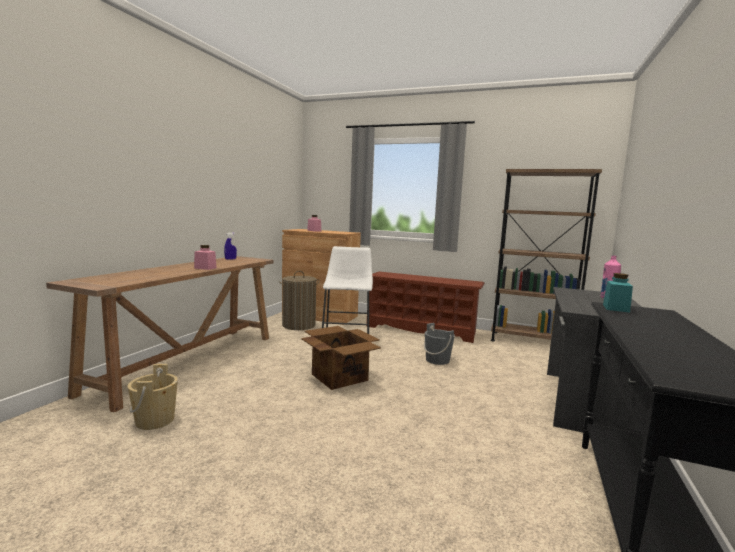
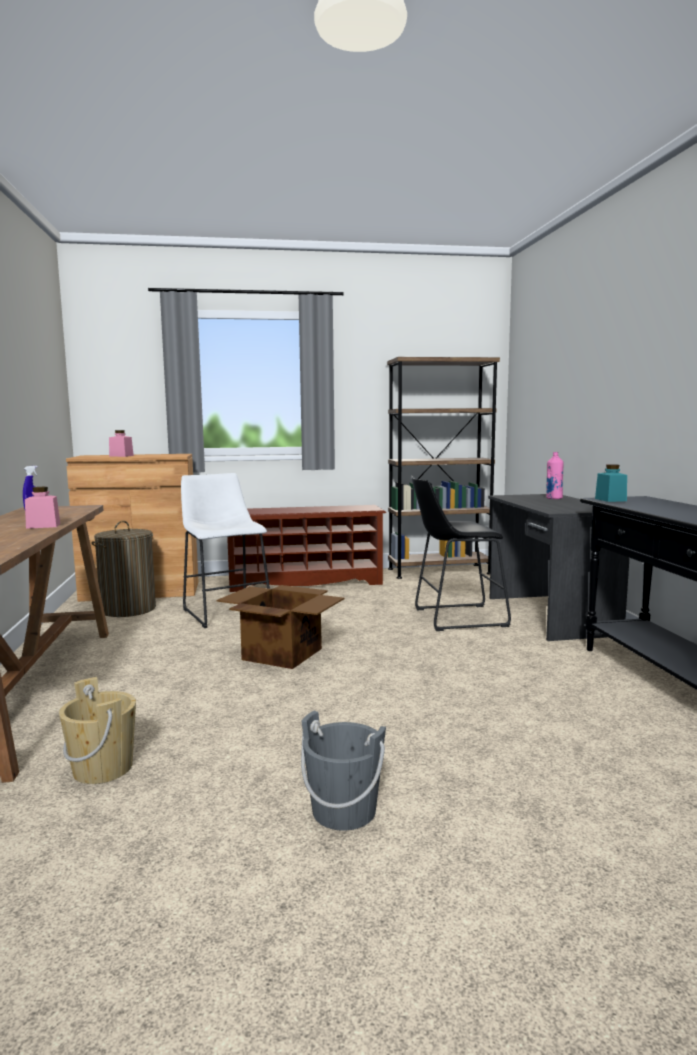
camera: 30 degrees left, 0 degrees up
grey bucket [424,323,455,365] -> grey bucket moved to [301,710,386,831]
none -> black stool [411,476,511,631]

